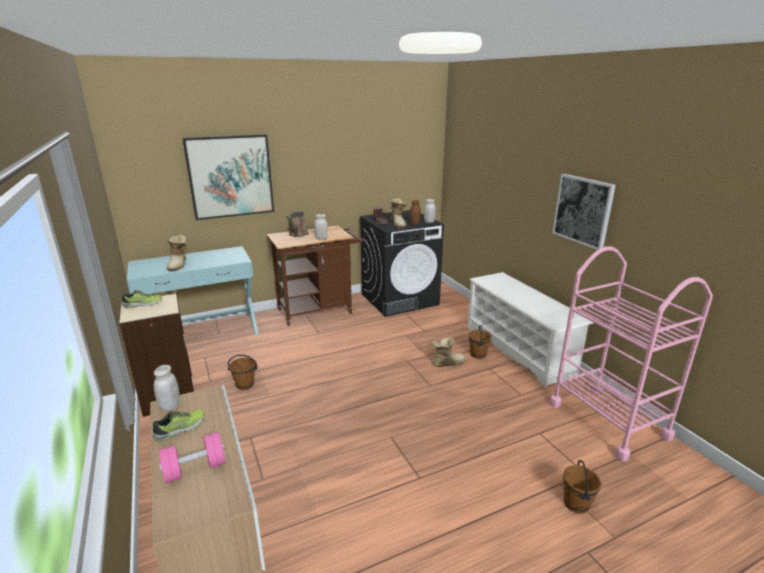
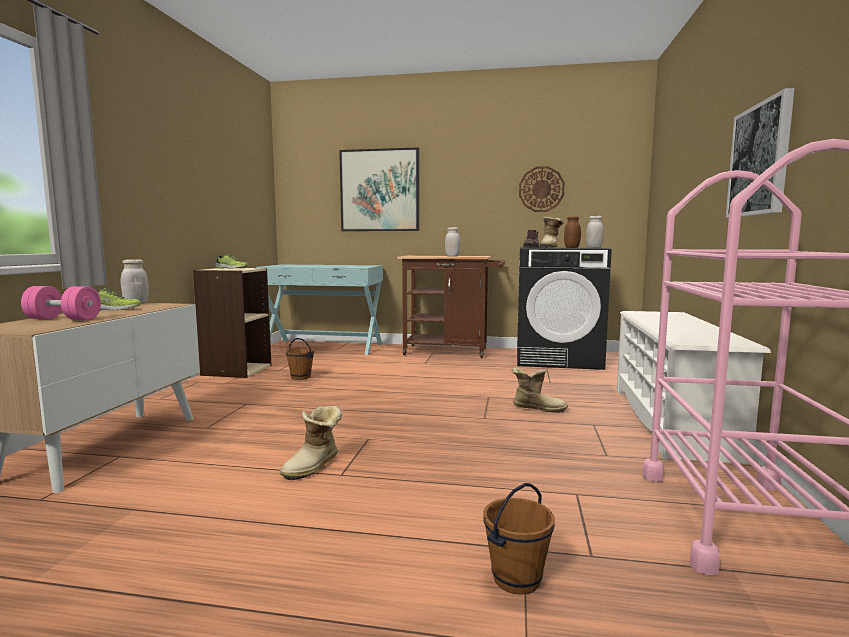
camera: 35 degrees right, 15 degrees down
boot [167,235,186,271] -> boot moved to [280,406,342,481]
brown watering can [287,211,309,237] -> none
brown bucket [469,325,492,359] -> none
none -> wall clock [519,166,565,212]

